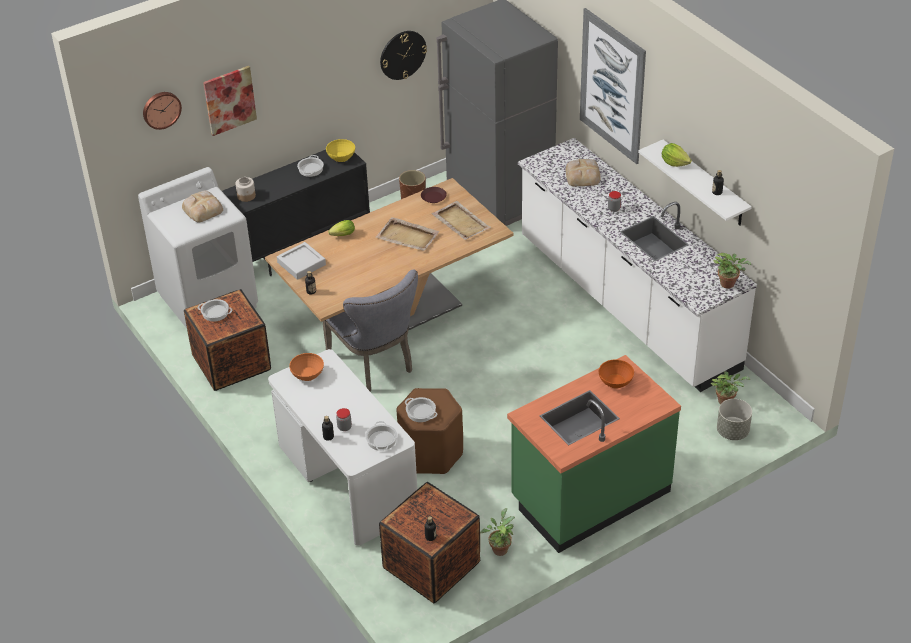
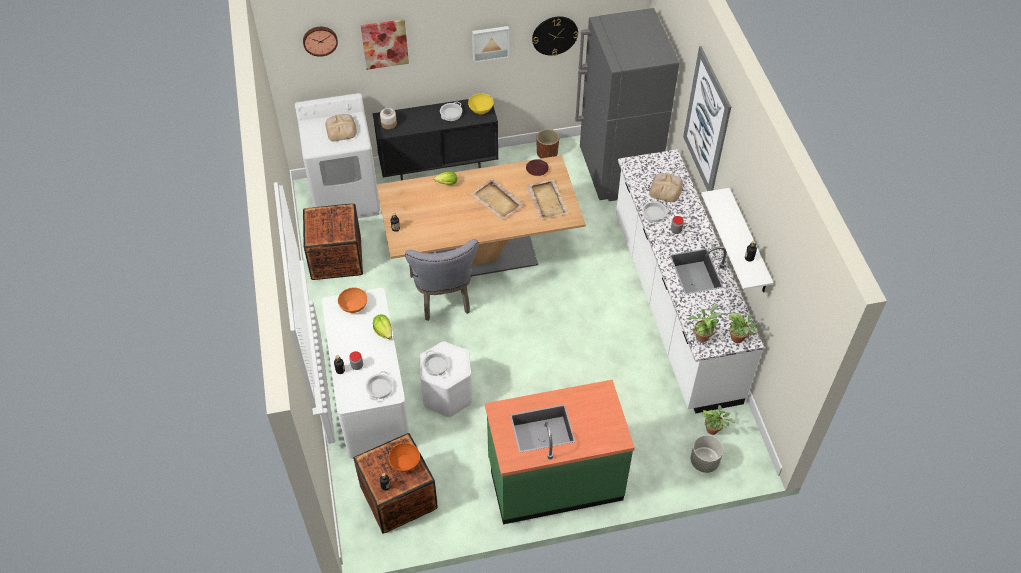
camera: 20 degrees right, 10 degrees up
cooking pot [198,299,232,322] -> cooking pot moved to [640,201,669,222]
grey tray [277,242,326,280] -> none
brown stool [396,388,463,474] -> white stool [419,341,473,417]
potted plant [480,508,515,556] -> potted plant moved to [689,304,722,342]
orange bowl [599,359,634,388] -> orange bowl moved to [388,443,420,472]
lettuce [662,143,692,167] -> lettuce moved to [373,315,392,339]
none -> picture [472,26,509,62]

